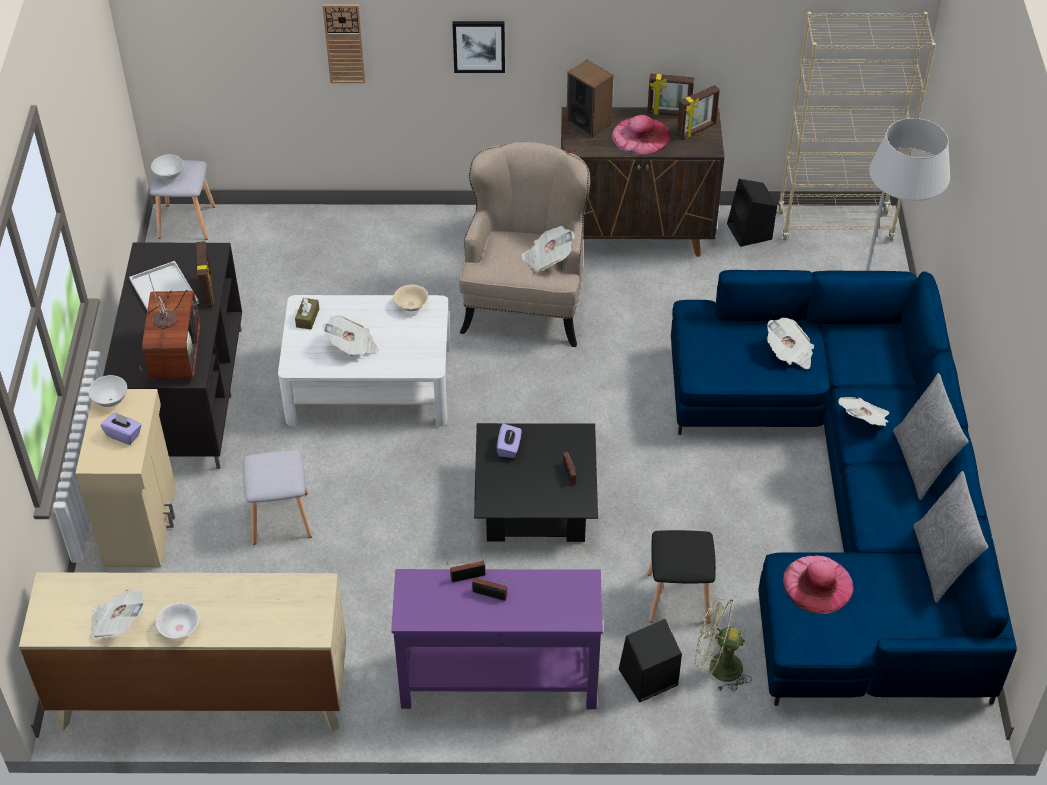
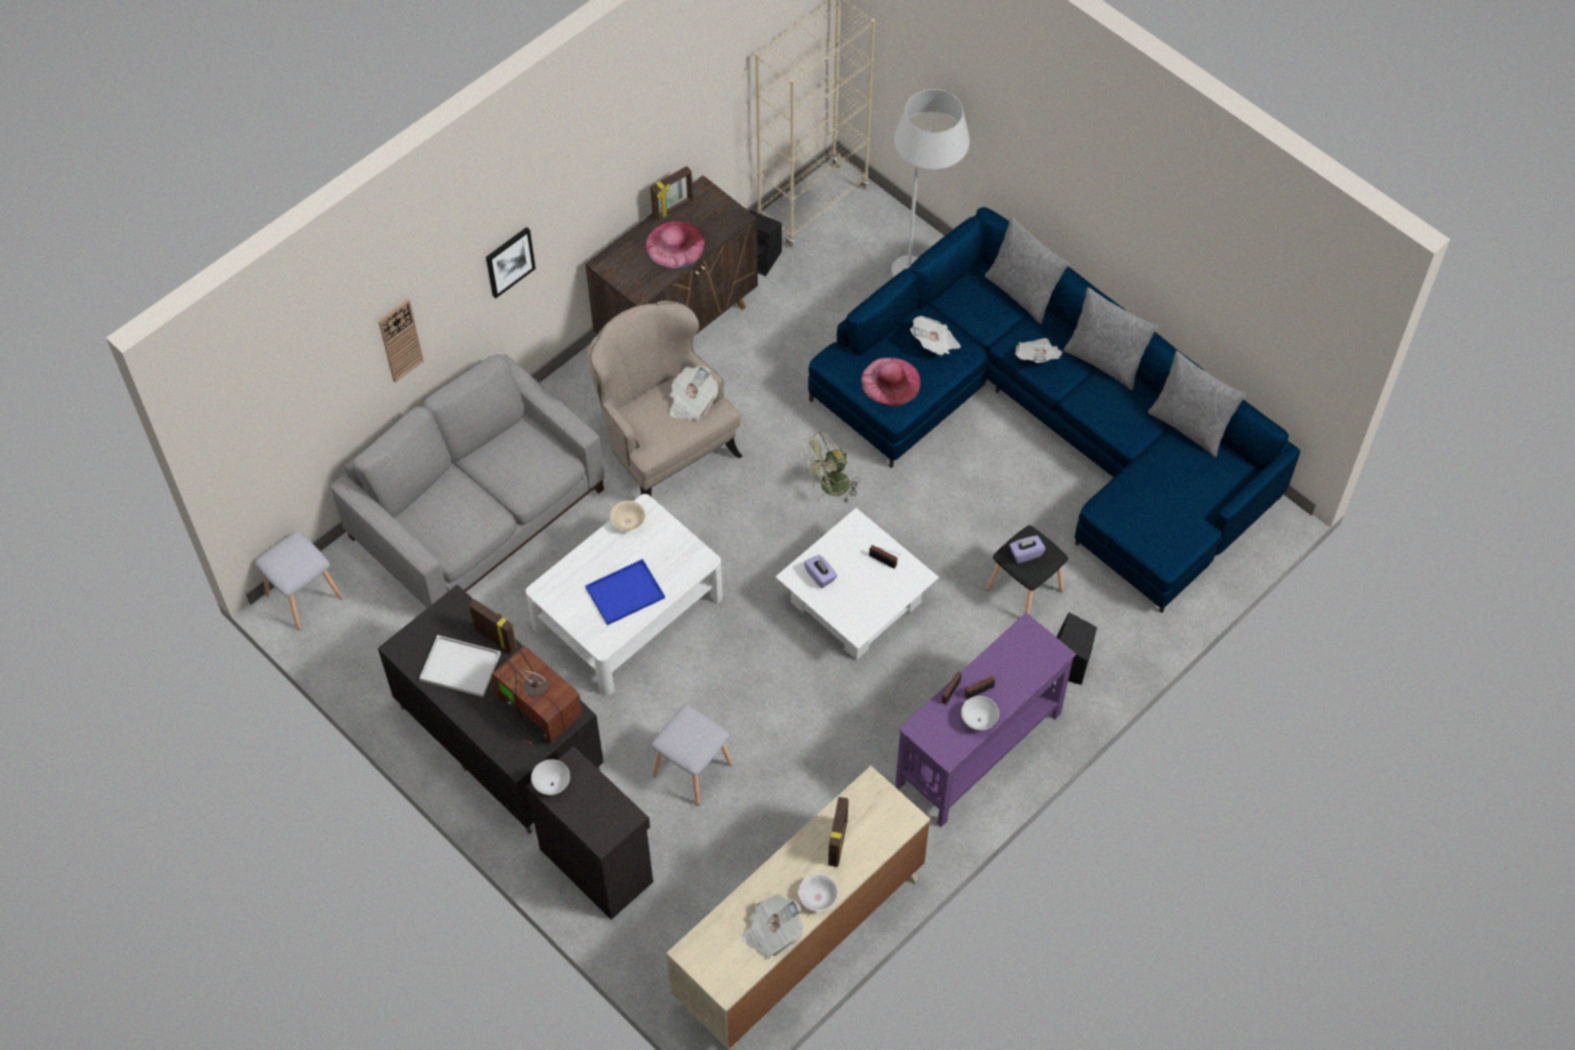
camera: 45 degrees left, 10 degrees up
beige cabinet [75,389,175,567] -> black cabinet [526,746,653,920]
purple tissue box [101,412,141,445] -> purple tissue box moved to [1009,536,1046,563]
white bowl [151,155,183,180] -> white bowl moved to [961,696,999,730]
brown tissue box [295,298,319,330] -> none
newspaper [322,315,379,356] -> blue tray [585,559,665,625]
black coffee table [474,423,598,542] -> white coffee table [775,508,939,660]
speaker [566,60,613,138] -> none
picture frame [677,85,720,140] -> picture frame moved to [828,797,848,867]
green fan [695,597,752,692] -> green fan moved to [801,432,860,504]
pink hat [783,556,854,614] -> pink hat moved to [861,358,921,406]
none -> grey sofa [331,354,604,608]
none -> grey pillow [985,216,1069,324]

